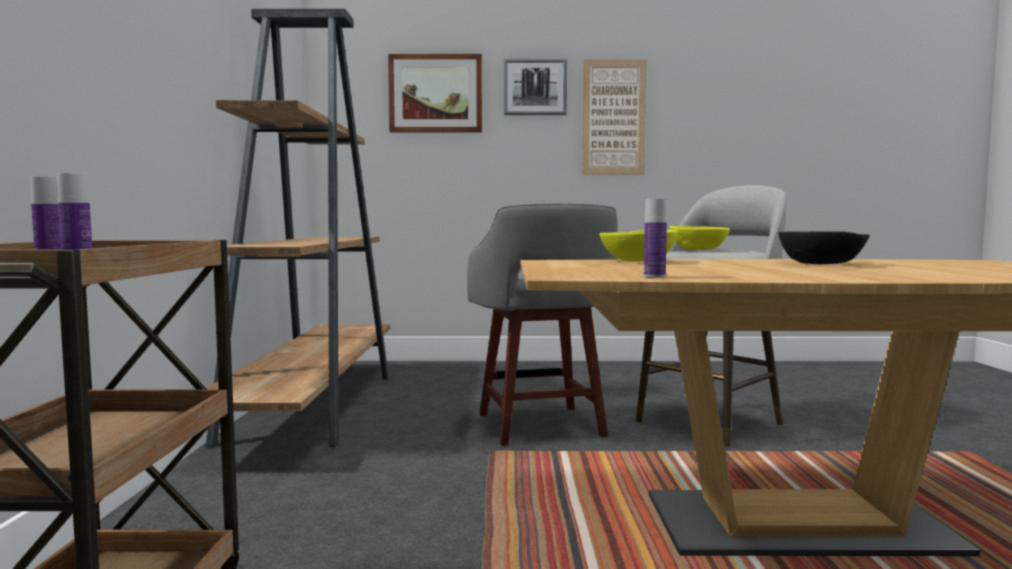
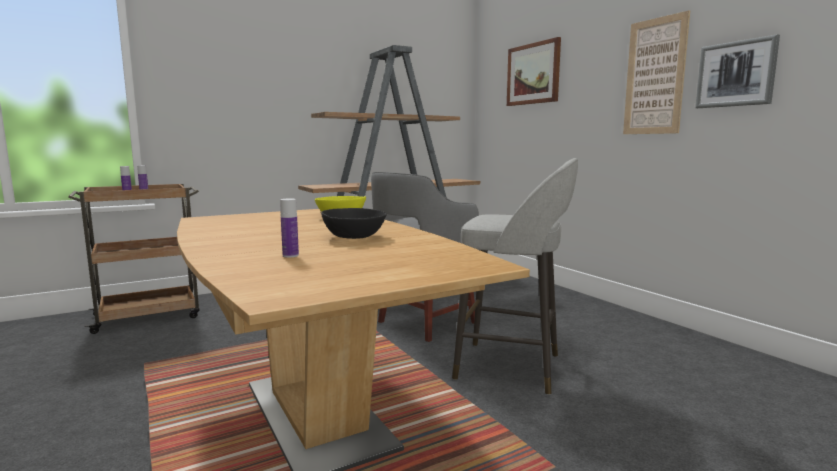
camera: 60 degrees right, 5 degrees up
picture [504,58,567,115] -> picture moved to [695,34,780,108]
bottle [644,199,667,278] -> bottle moved to [280,198,299,258]
yellow bowl [670,226,730,250] -> none

